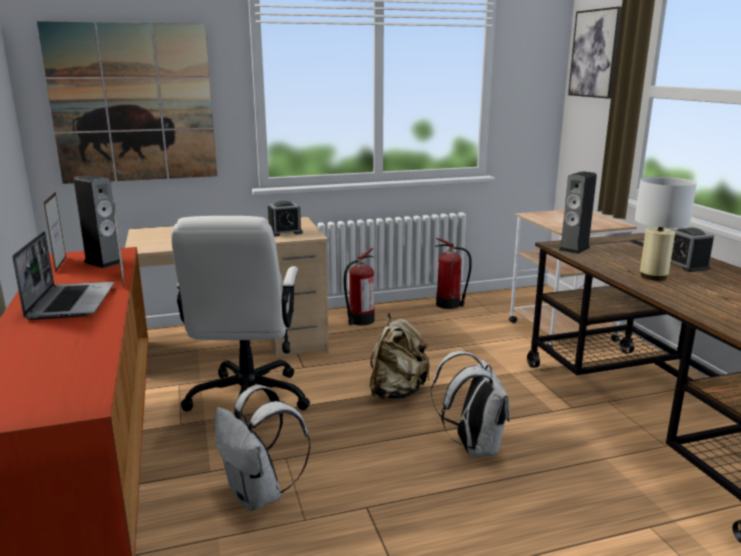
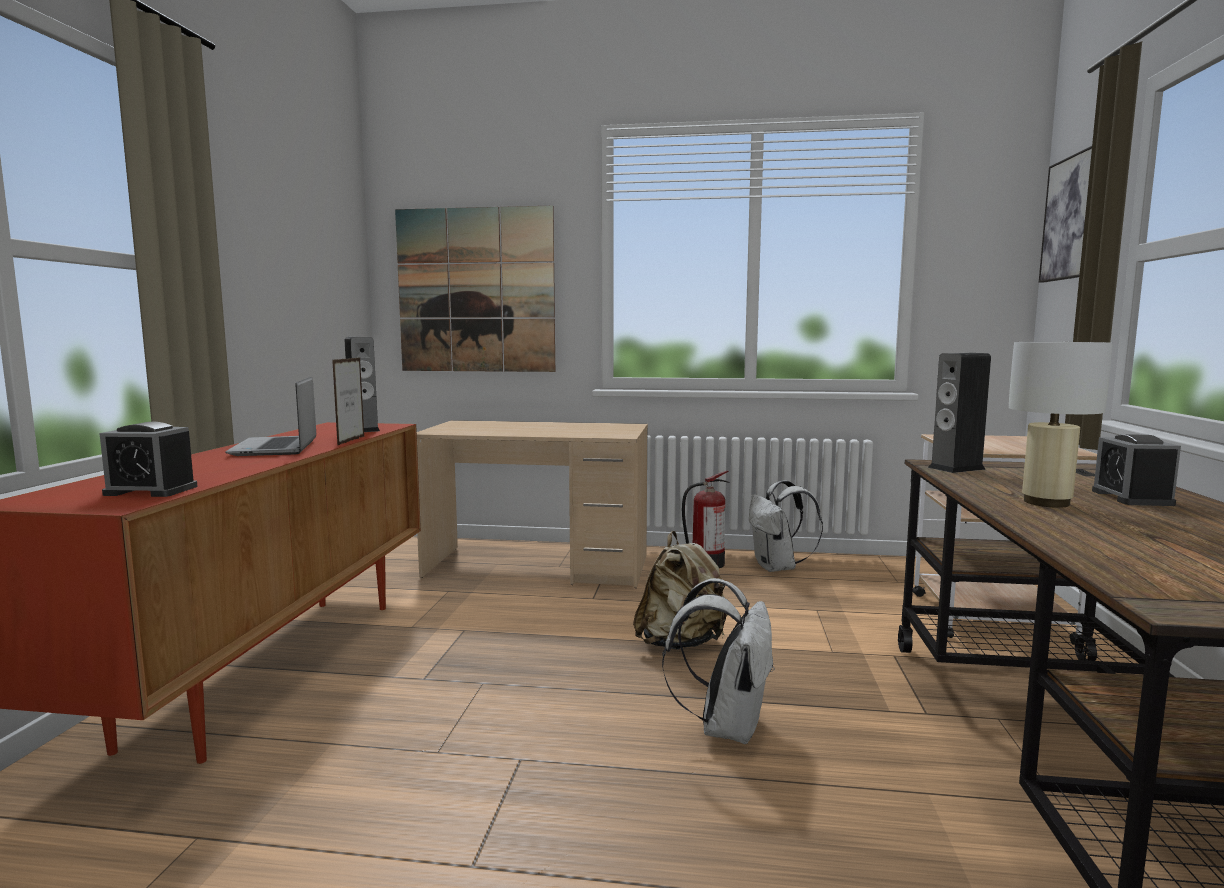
camera: 25 degrees right, 10 degrees down
laptop [12,231,114,320] -> laptop turned 150 degrees clockwise [225,377,316,456]
picture frame [44,192,66,272] -> none
white office chair [171,216,310,419] -> none
white backpack [215,385,310,511] -> white backpack moved to [749,480,823,572]
alarm clock [268,201,303,237] -> alarm clock moved to [99,421,197,497]
fire extinguisher [435,238,472,309] -> none

